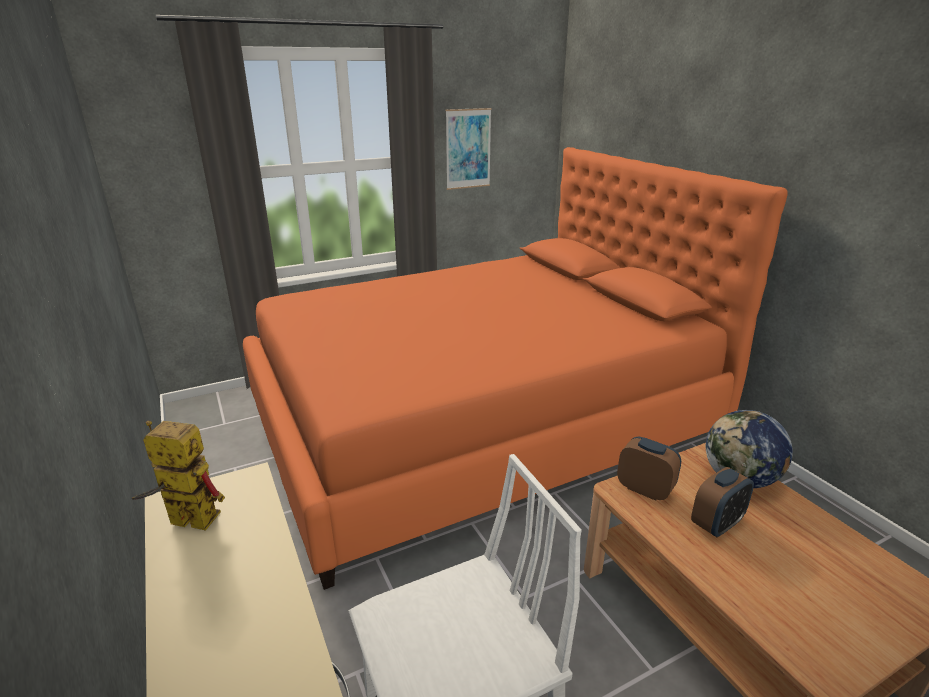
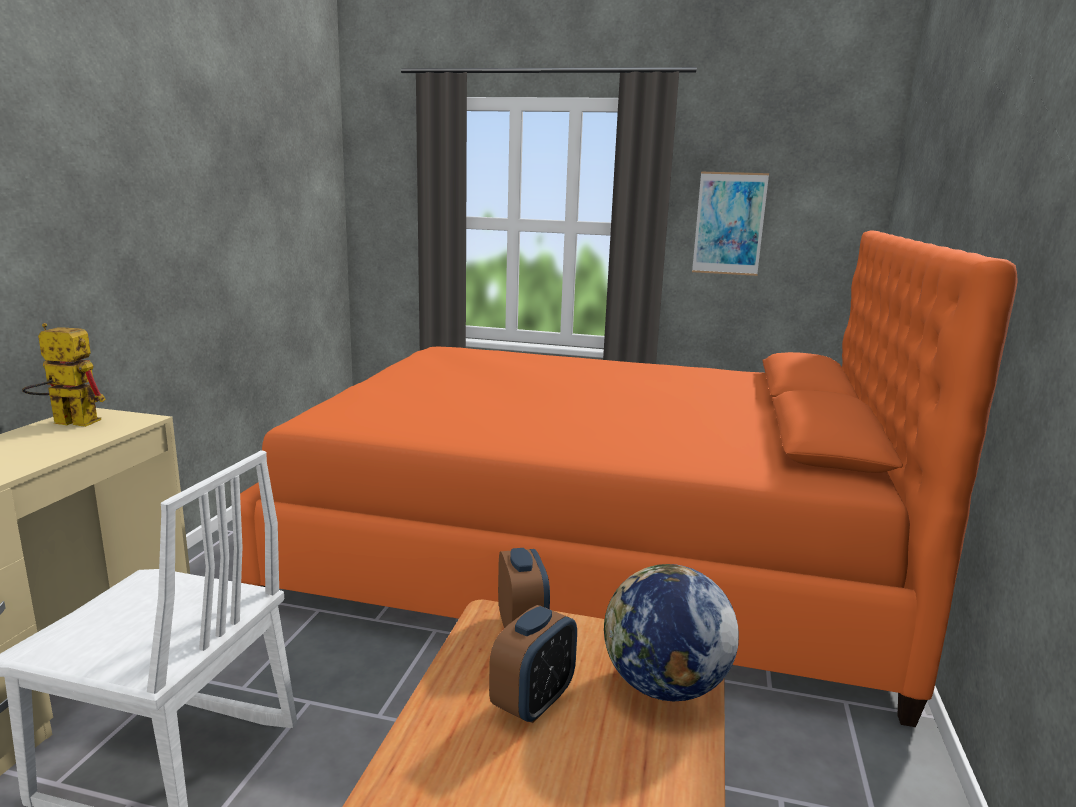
camera: 40 degrees right, 10 degrees down
toy robot [132,421,225,531] -> toy robot turned 45 degrees counterclockwise [22,323,106,427]
alarm clock [691,467,754,537] -> alarm clock turned 60 degrees counterclockwise [489,605,577,724]

